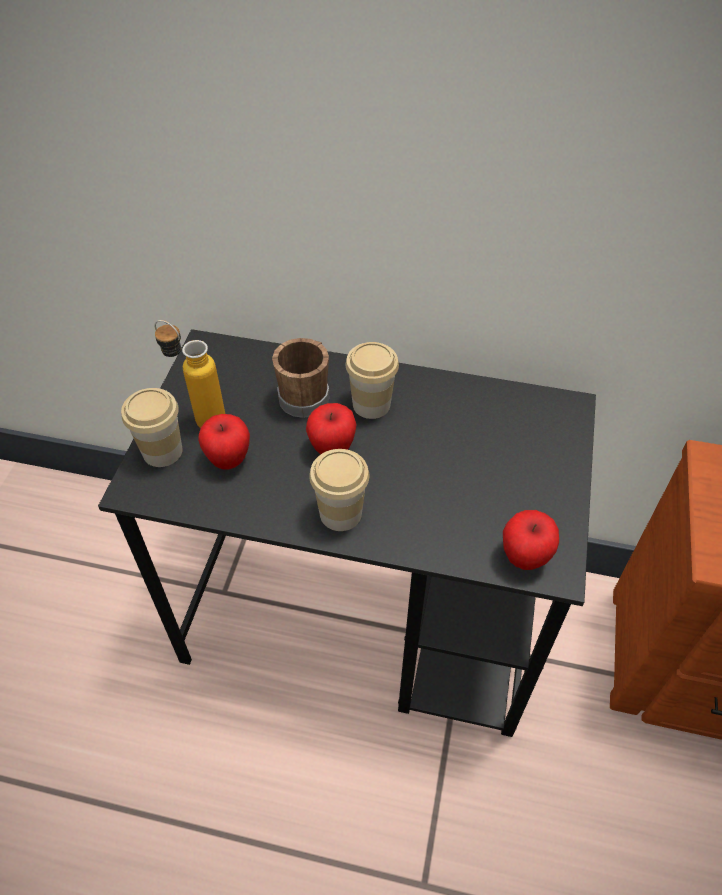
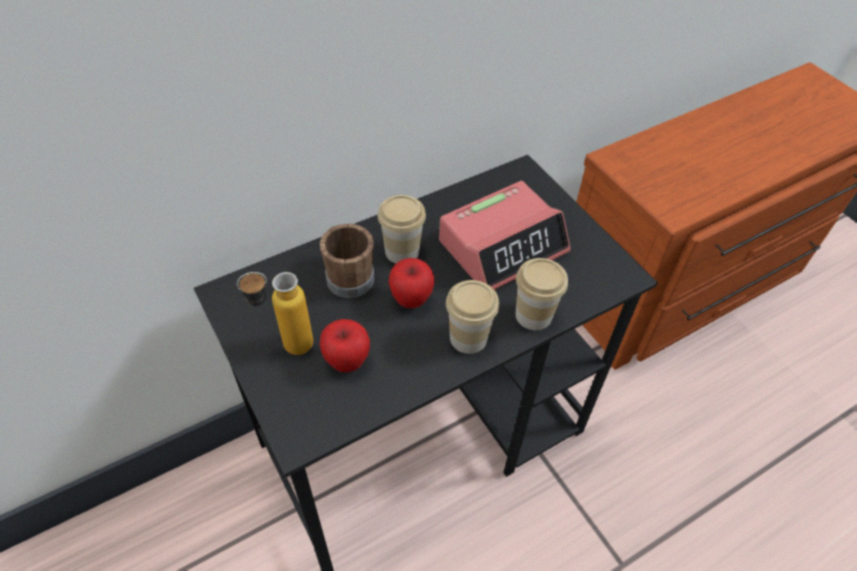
camera: 45 degrees left, 0 degrees up
cup [121,388,183,467] -> cup moved to [516,258,568,330]
apple [503,510,559,570] -> none
none -> alarm clock [439,181,571,290]

